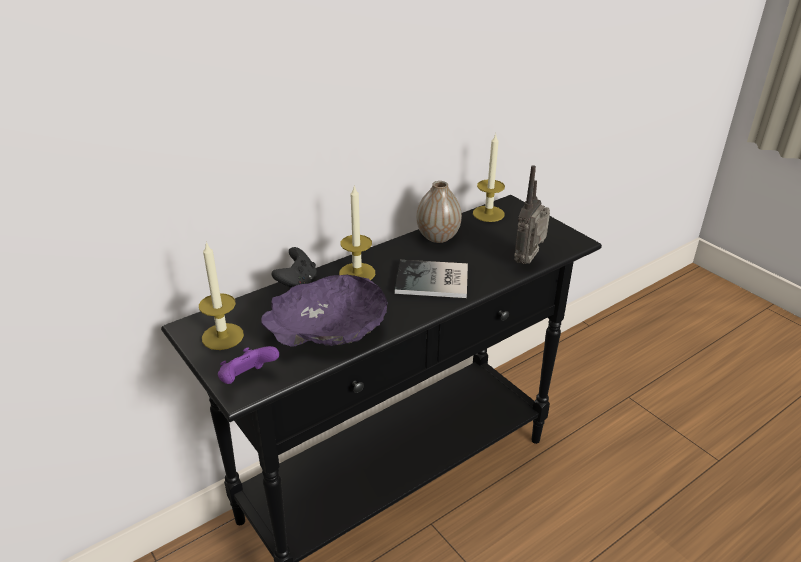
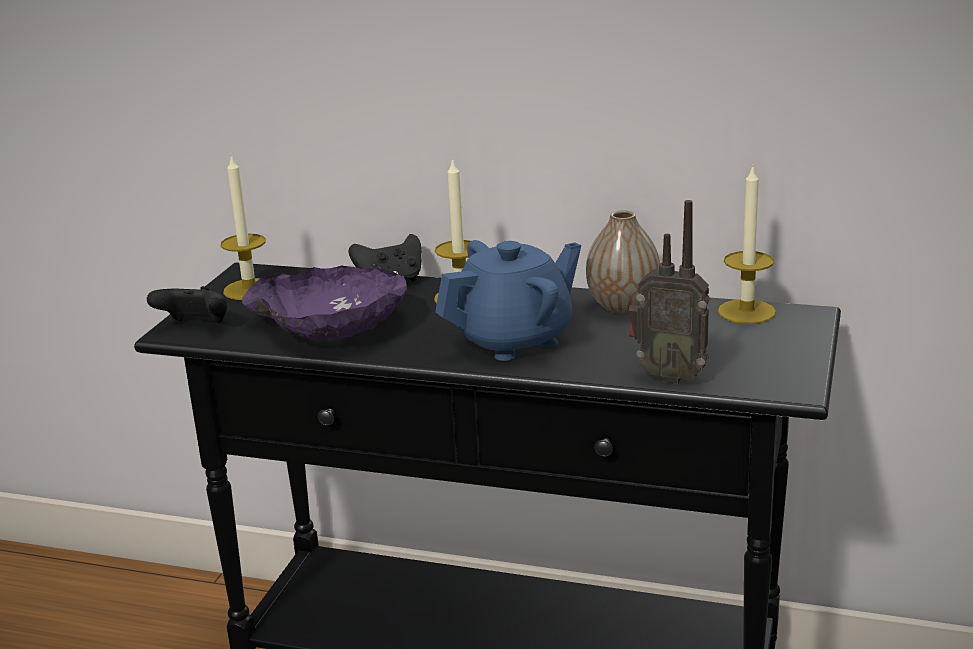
camera: 55 degrees right, 10 degrees down
purple game controller [218,346,279,384] -> black game controller [147,286,227,323]
book [395,260,468,298] -> blue teapot [435,240,581,361]
radio [514,165,550,264] -> radio turned 150 degrees counterclockwise [629,200,710,384]

